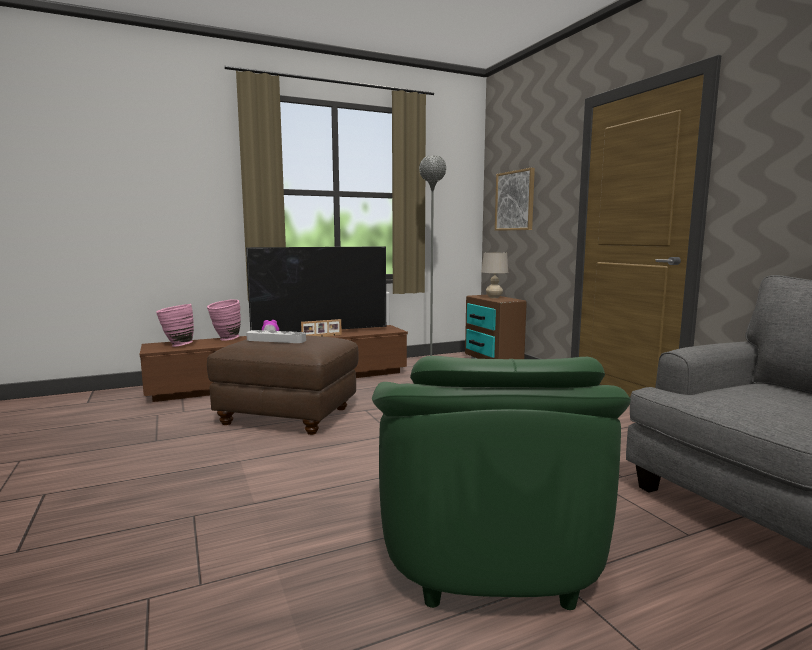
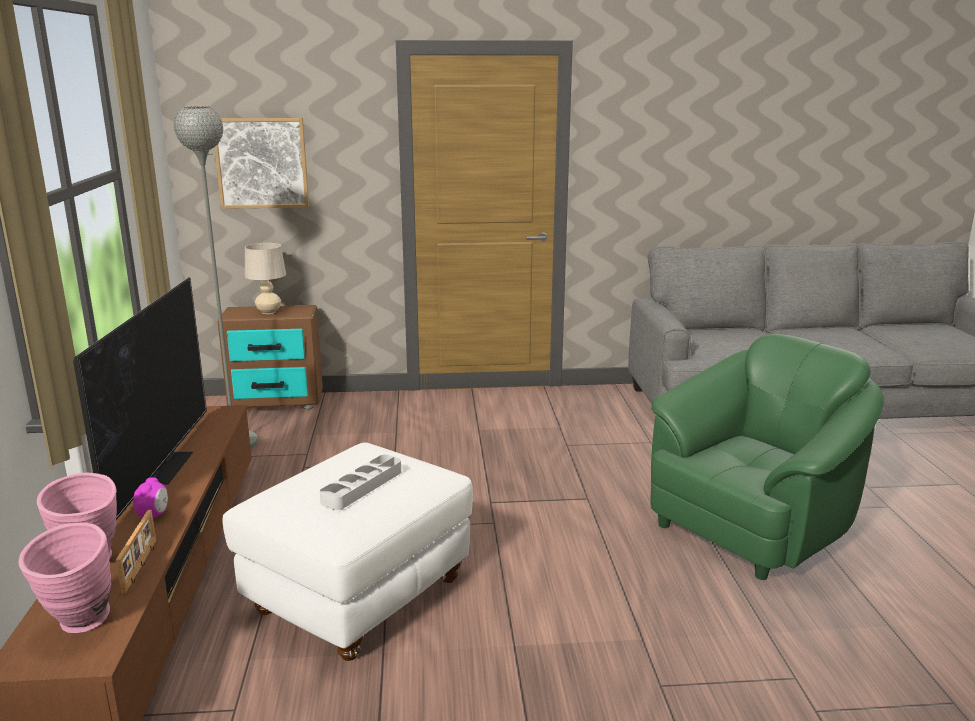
camera: 70 degrees left, 10 degrees up
brown ottoman [207,336,359,435] -> white ottoman [222,443,473,661]
picture frame [301,319,342,337] -> picture frame moved to [116,510,156,593]
green armchair [372,356,631,610] -> green armchair turned 60 degrees counterclockwise [650,334,884,580]

